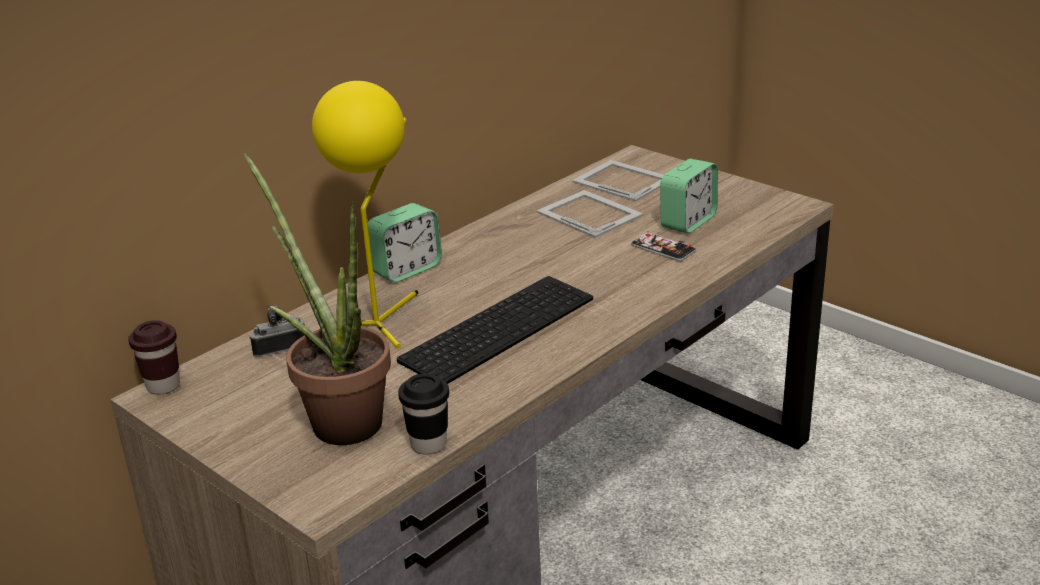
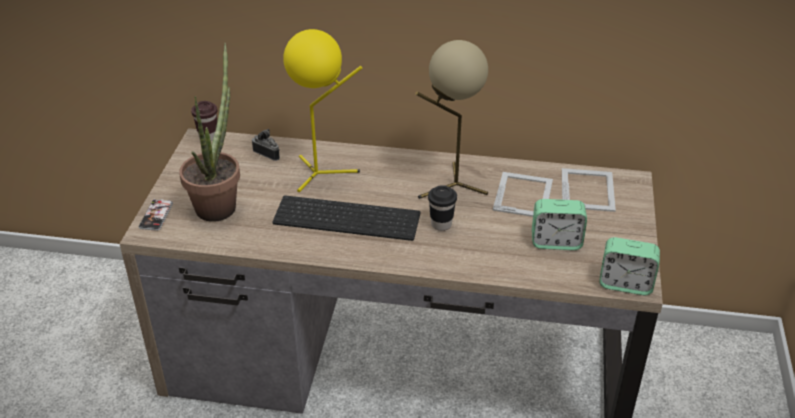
camera: 55 degrees right, 10 degrees up
alarm clock [368,203,442,282] -> alarm clock moved to [599,237,660,295]
black cup [398,374,449,455] -> black cup moved to [428,185,457,231]
phone [631,231,696,261] -> phone moved to [139,199,173,231]
none -> beige table lamp [415,40,488,199]

